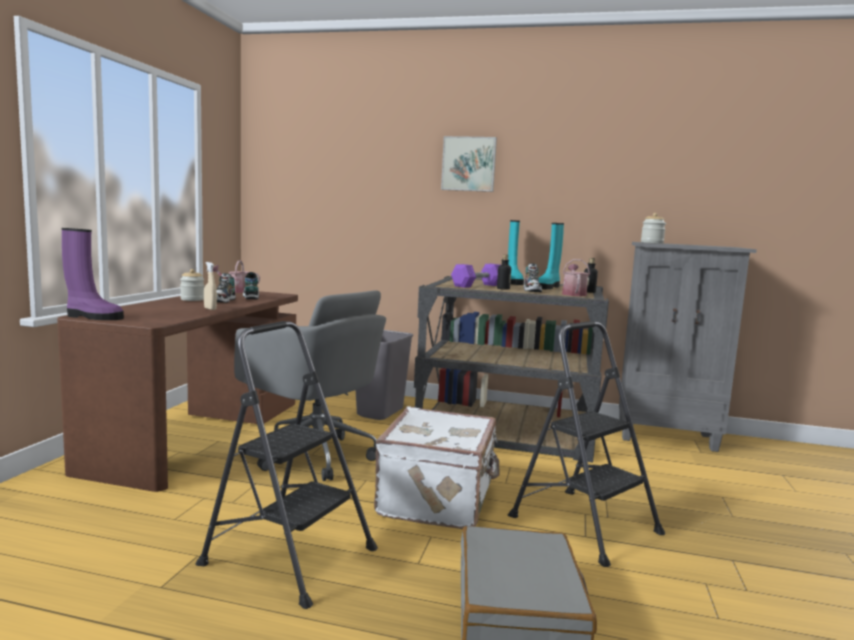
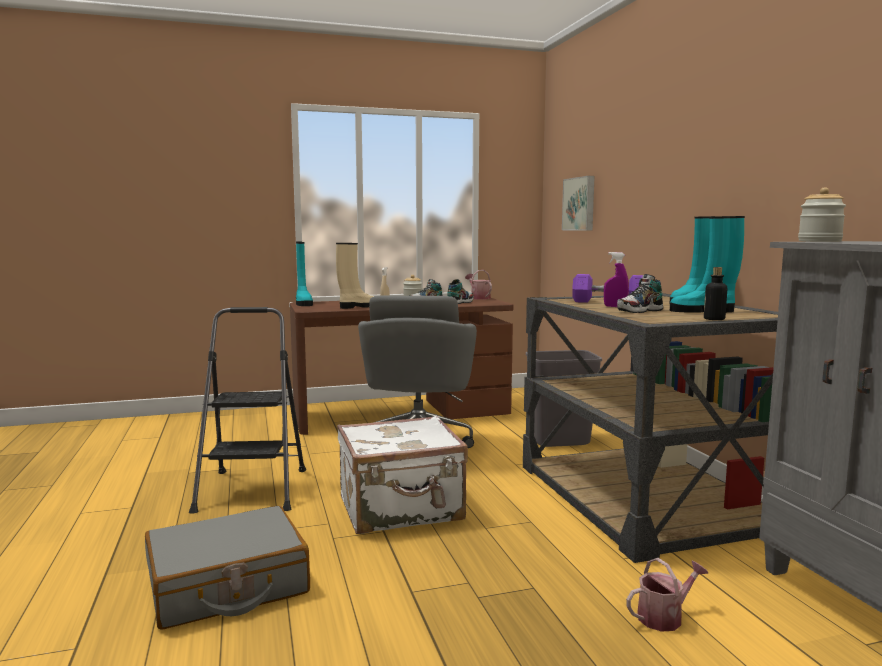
camera: 60 degrees right, 0 degrees up
purple boot [62,228,124,320] -> turquoise boot [296,241,313,306]
picture [441,136,497,192] -> picture moved to [562,176,595,231]
bottle [497,255,511,290] -> purple spray bottle [604,252,629,307]
black step ladder [508,321,665,567] -> none
watering can [562,259,590,296] -> watering can moved to [626,558,709,632]
none -> beige boot [336,243,374,309]

